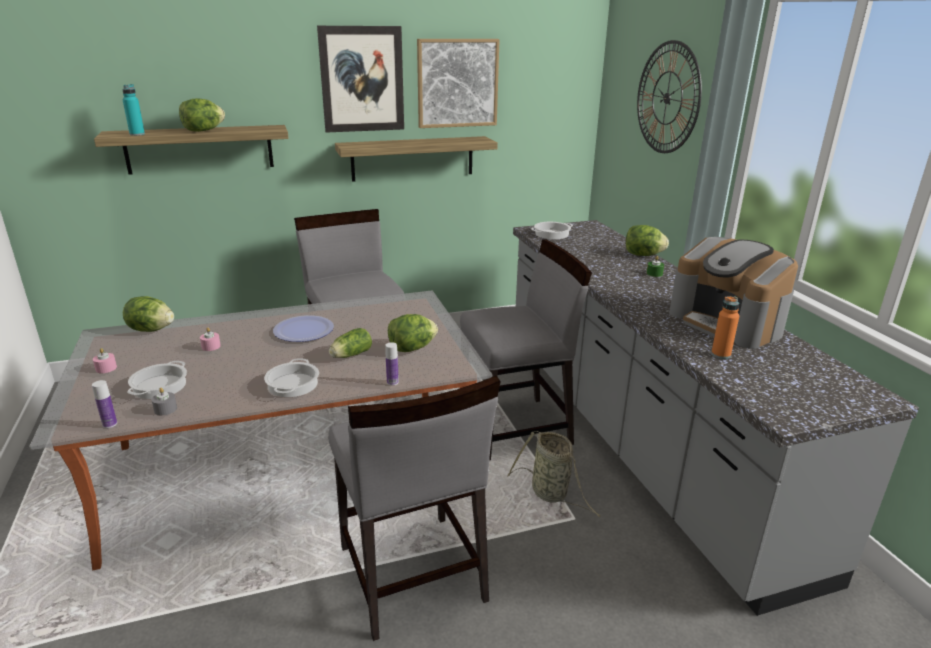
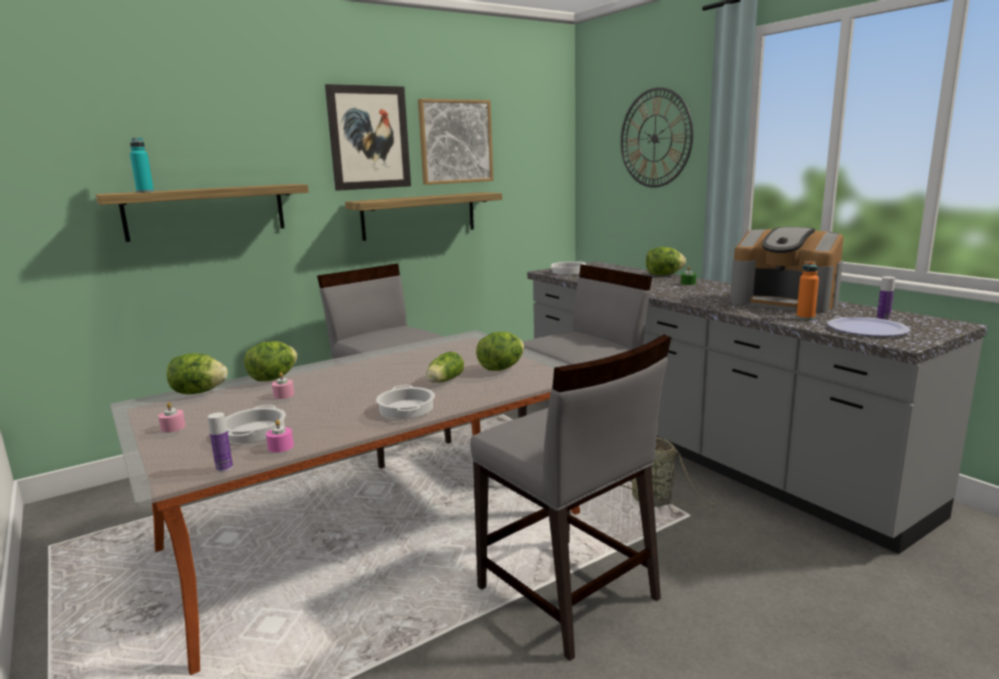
camera: 15 degrees left, 10 degrees down
grey candle [152,388,177,415] -> pink candle [266,419,294,452]
lettuce [179,98,225,132] -> lettuce moved to [244,341,298,381]
plate [273,315,334,342] -> plate moved to [827,317,910,336]
bottle [385,342,399,386] -> bottle moved to [877,276,895,320]

